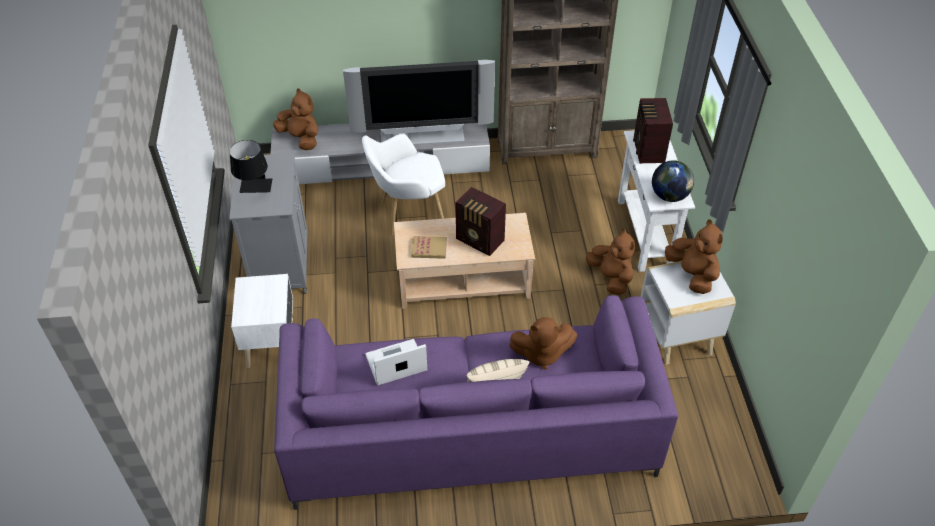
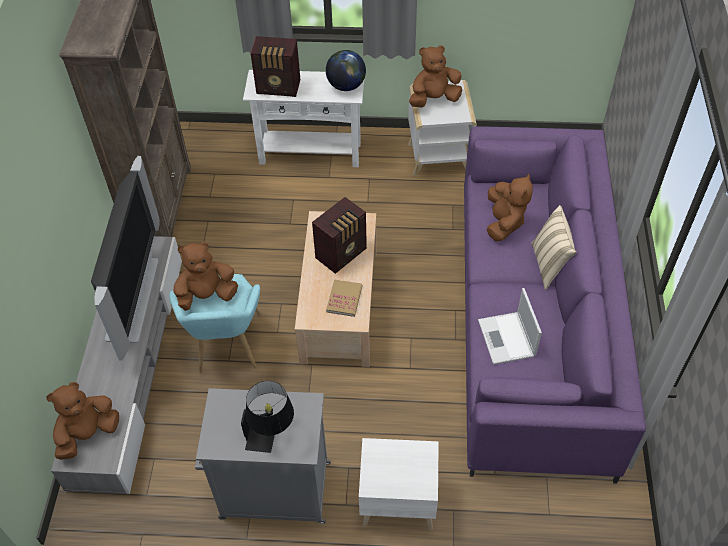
camera: 80 degrees left, 5 degrees up
white armchair [362,134,445,236] -> turquoise armchair [169,274,261,373]
brown plush toy [586,228,635,295] -> brown plush toy moved to [171,242,238,311]

